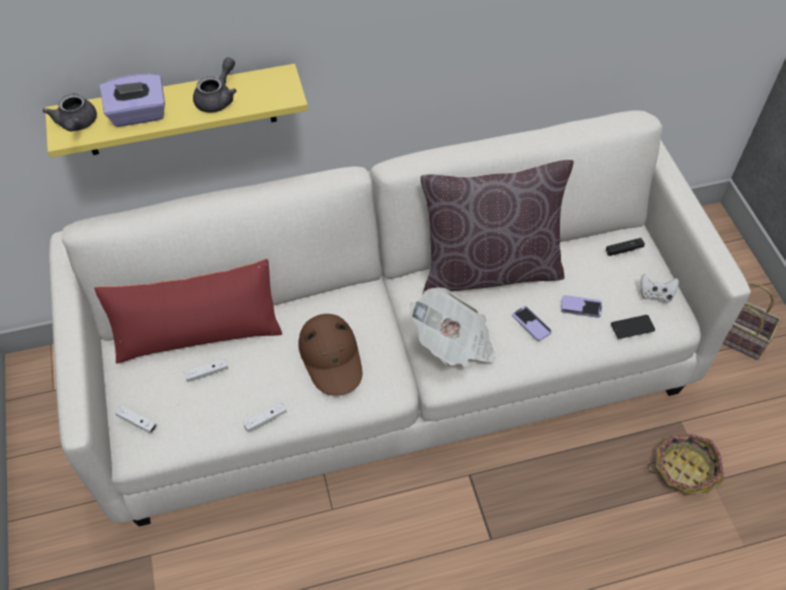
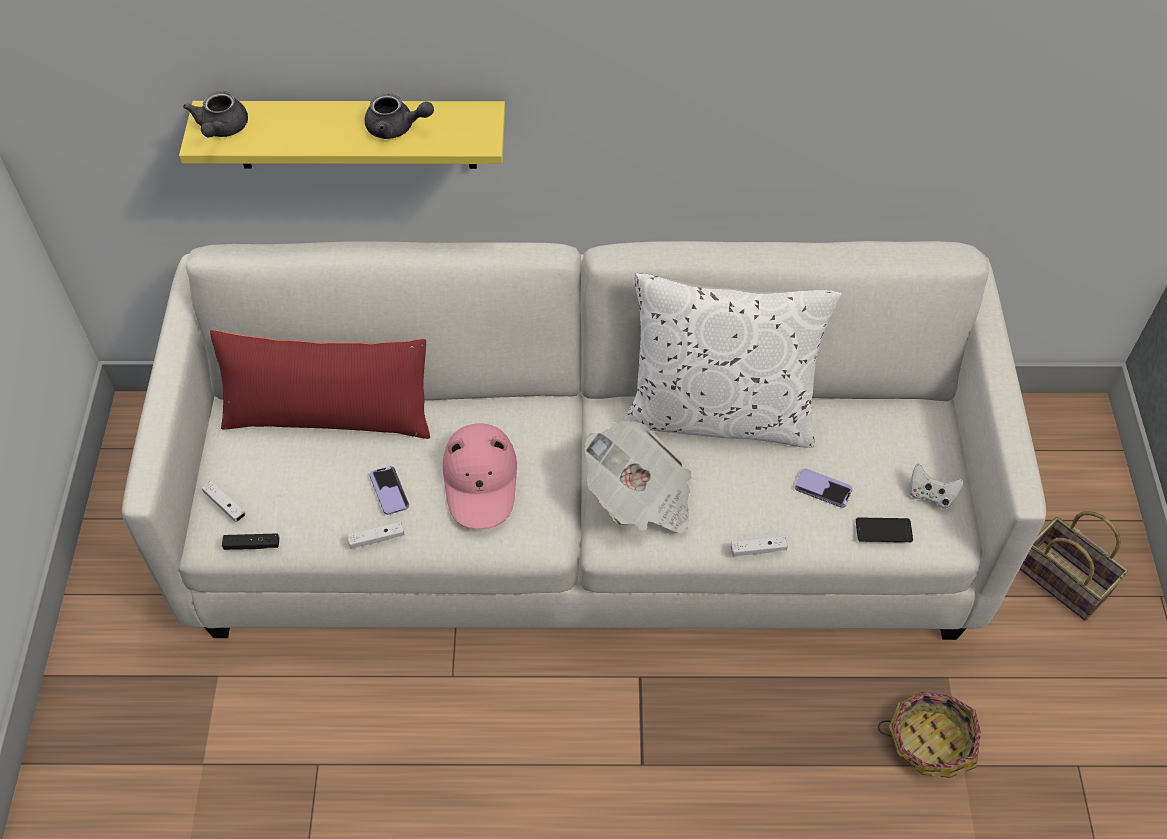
camera: 15 degrees right, 0 degrees up
purple tissue box [100,74,165,127] -> none
white game controller [184,358,228,382] -> white game controller moved to [731,536,788,556]
grey teapot [193,57,237,113] -> grey teapot turned 60 degrees clockwise [365,93,434,139]
brown hat [298,314,362,396] -> pink hat [443,423,517,530]
brown pillow [421,160,574,294] -> white pillow [624,273,841,448]
phone [512,306,552,341] -> phone moved to [370,466,409,515]
black game controller [606,238,645,256] -> black game controller moved to [222,533,280,550]

